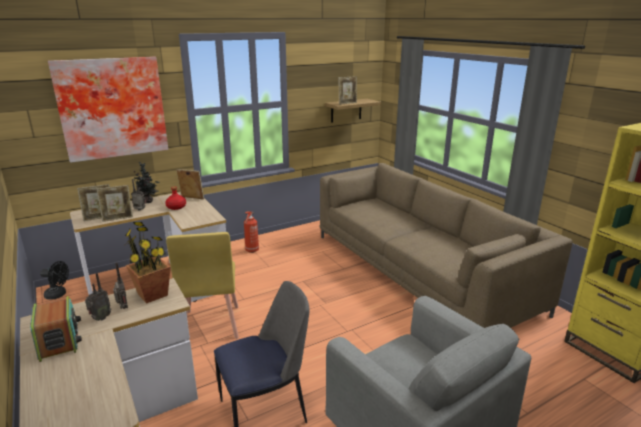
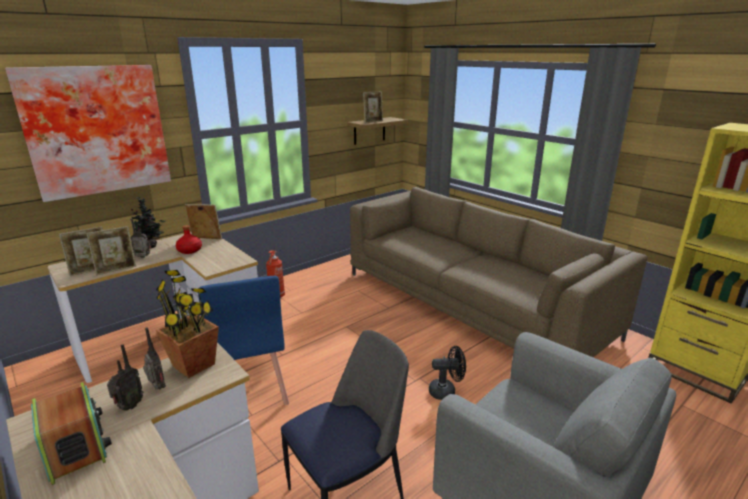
camera: 10 degrees left, 0 degrees up
black fan [40,261,69,300] -> black fan moved to [429,346,466,400]
yellow chair [166,232,239,339] -> blue chair [198,276,289,405]

